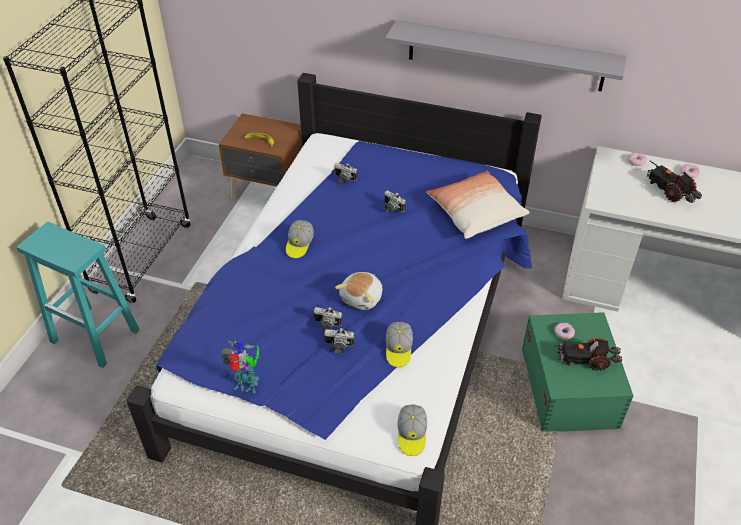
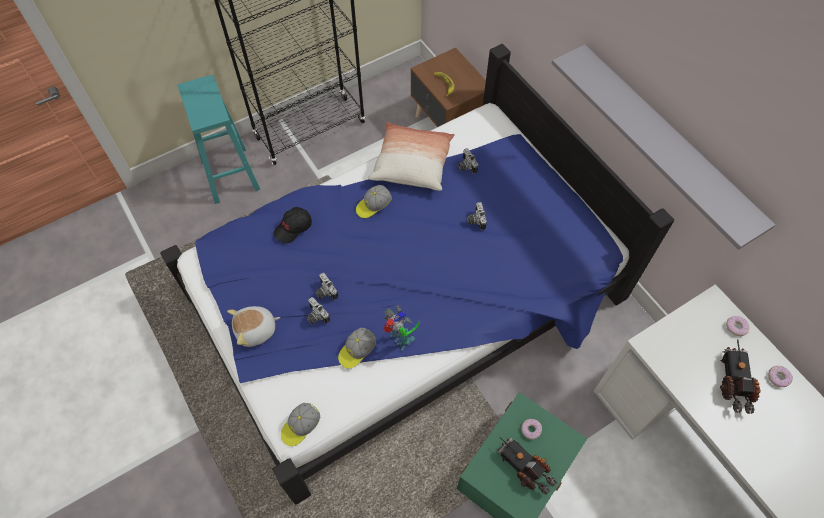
camera: 40 degrees right, 15 degrees up
toy robot [221,341,259,393] -> toy robot moved to [383,305,420,350]
plush toy [335,272,382,310] -> plush toy moved to [227,306,280,347]
pillow [426,171,530,239] -> pillow moved to [368,122,455,191]
none -> black cap [274,207,312,244]

